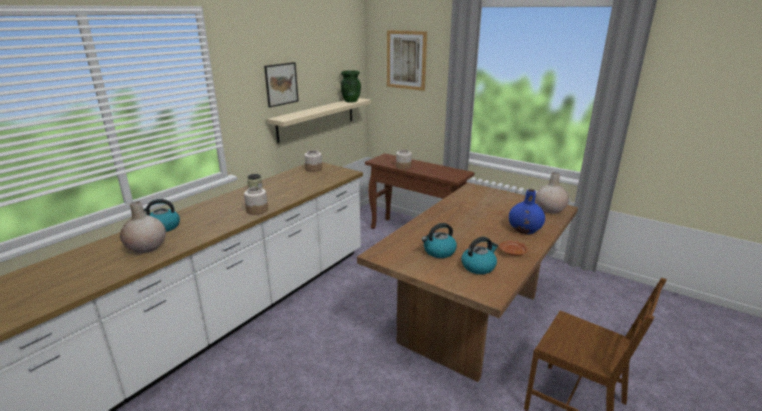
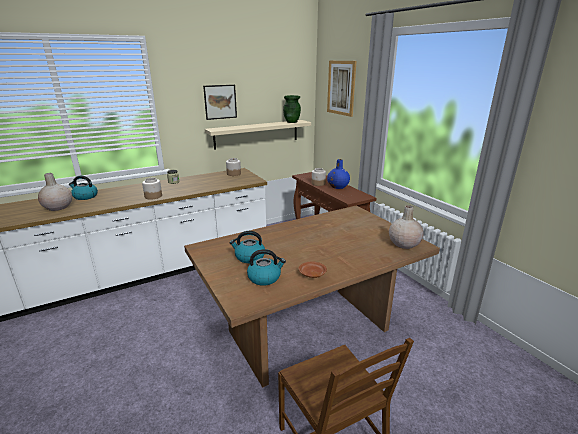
camera: 25 degrees right, 0 degrees up
blue vase [509,189,545,234] -> blue vase moved to [327,159,350,189]

